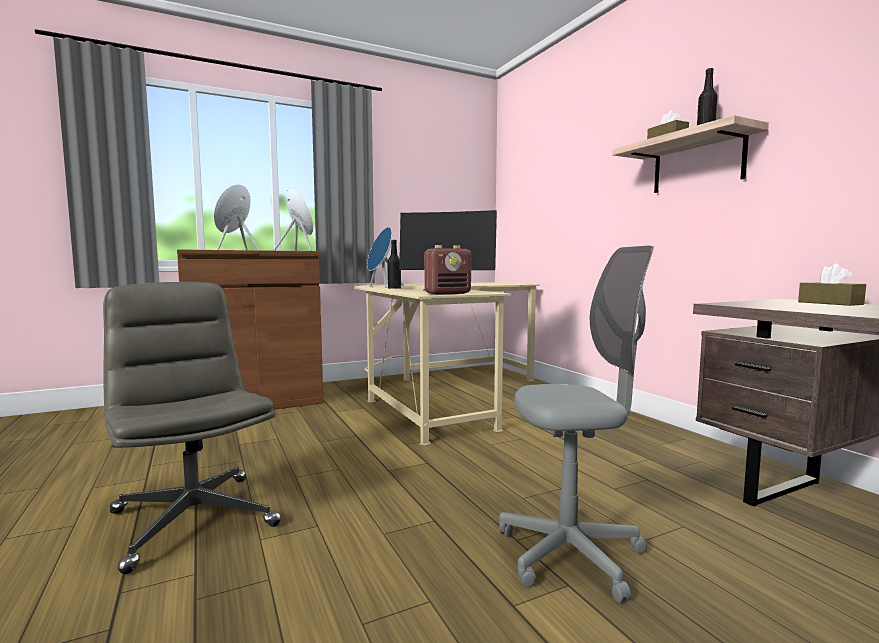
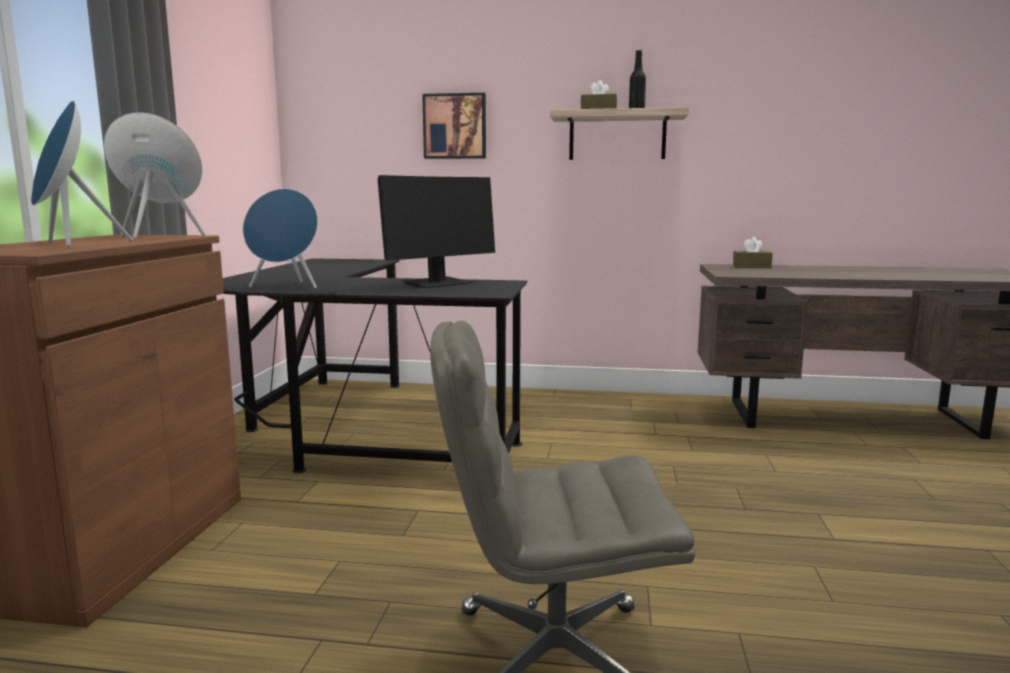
camera: 55 degrees left, 5 degrees up
beige desk [354,282,540,446] -> black desk [223,258,527,473]
black bottle [387,240,401,289] -> none
radio [424,245,471,295] -> none
grey office chair [499,245,654,603] -> none
none -> picture [422,93,486,159]

